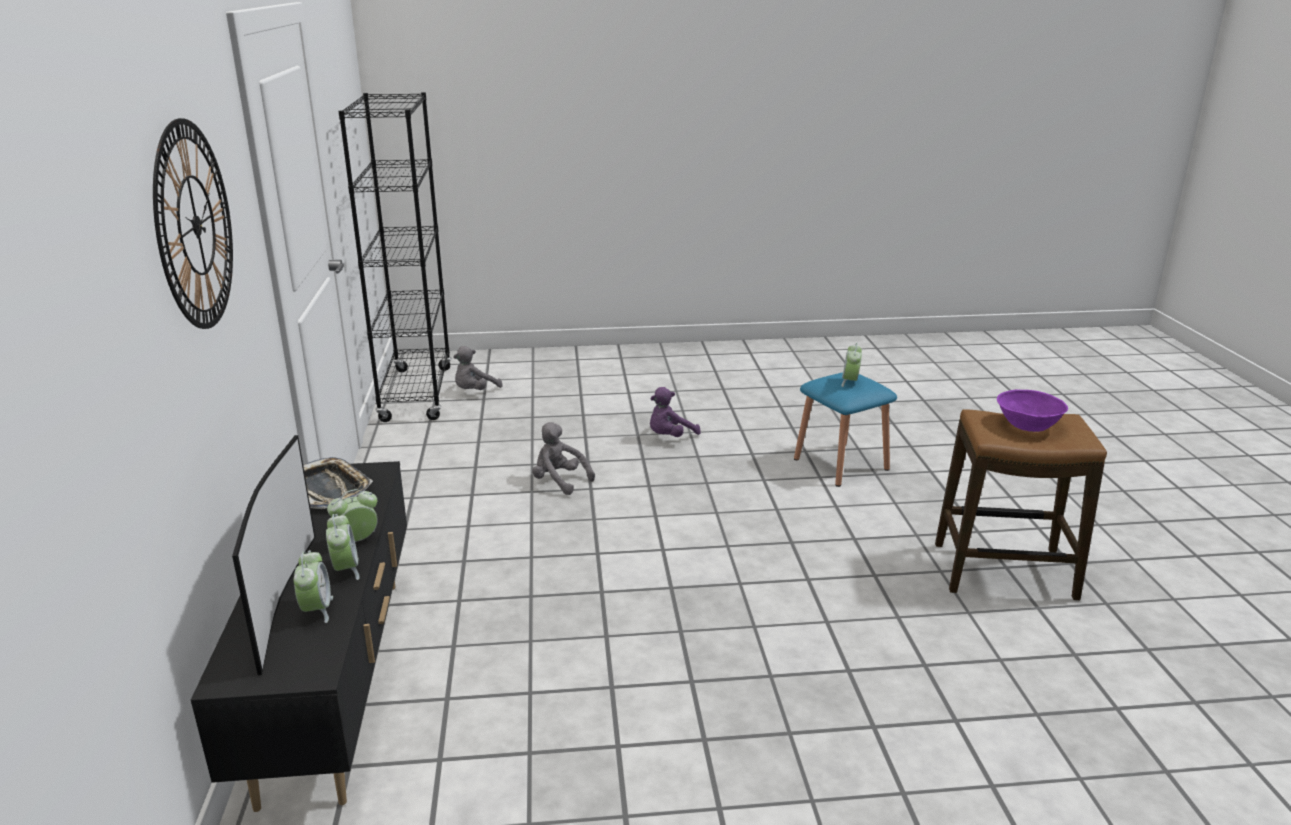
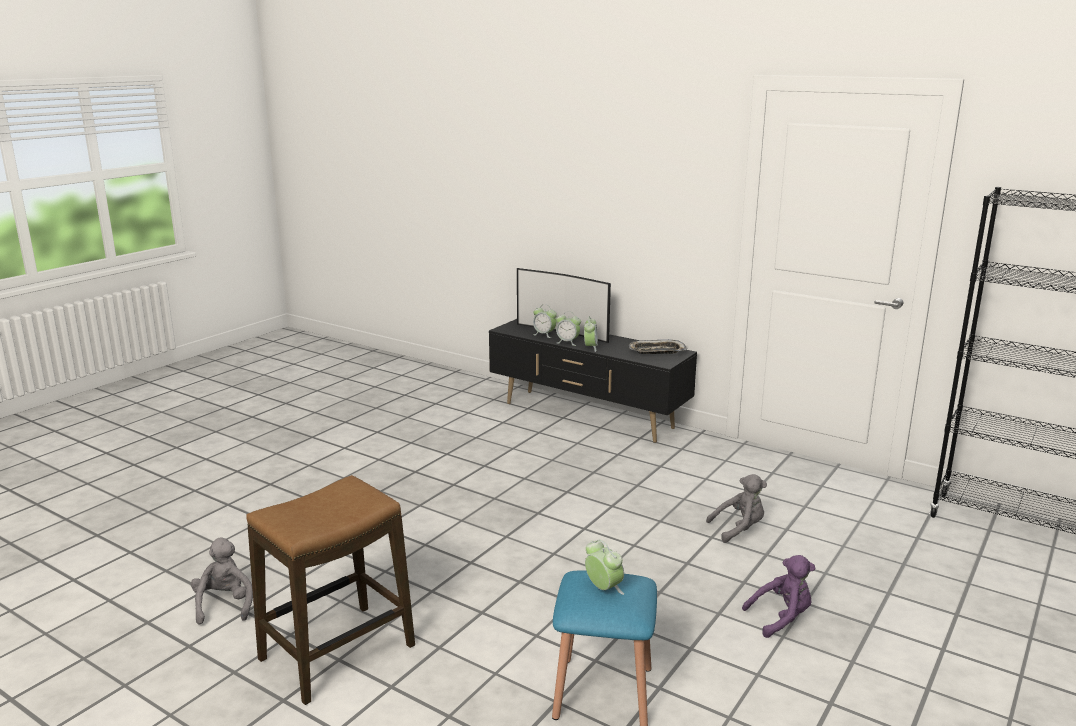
camera: 130 degrees right, 5 degrees down
wall clock [153,118,233,329] -> none
grey plush toy [454,346,503,390] -> grey plush toy moved to [191,538,253,624]
purple plush toy [650,387,701,437] -> purple plush toy turned 75 degrees clockwise [742,555,815,638]
purple bowl [997,390,1068,432] -> none

